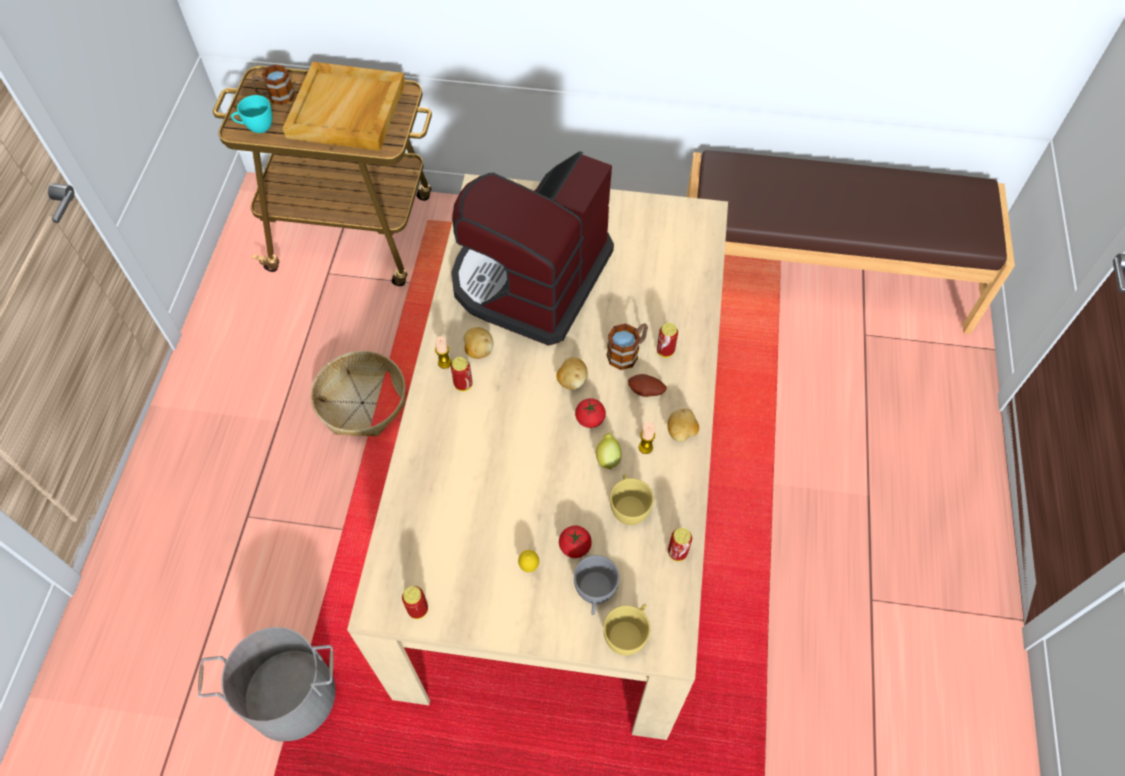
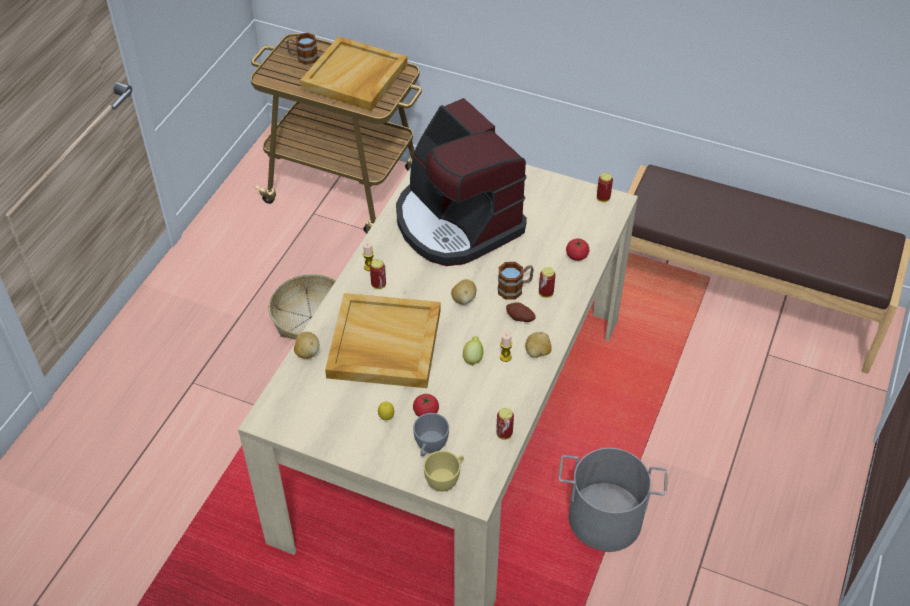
camera: 15 degrees right, 10 degrees down
grey bucket [198,627,336,742] -> grey bucket moved to [559,448,668,552]
turquoise cup [231,95,272,133] -> none
can [402,586,428,619] -> can moved to [597,173,613,202]
coffee machine [451,151,614,346] -> coffee machine turned 75 degrees counterclockwise [396,98,527,266]
potato [464,327,494,359] -> potato moved to [294,332,319,359]
tomato [575,398,606,428] -> tomato moved to [566,238,589,261]
yellow cup [610,473,654,525] -> none
none -> beige tray [325,293,441,388]

